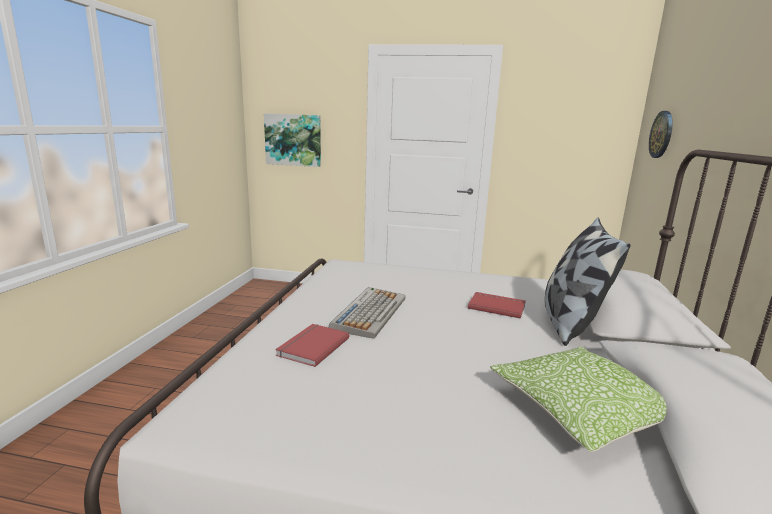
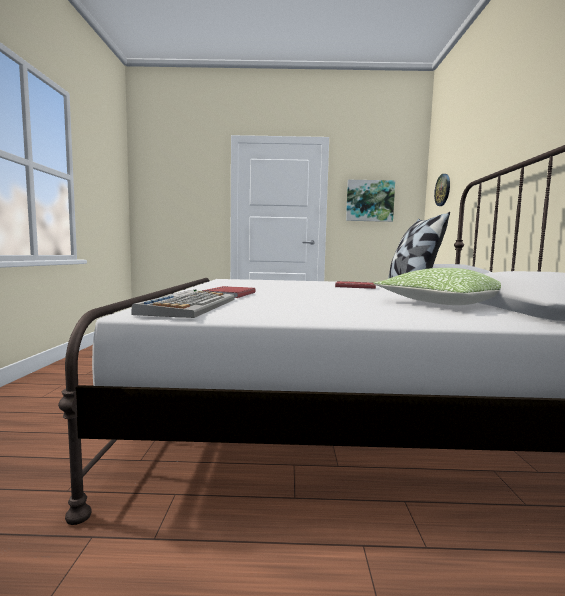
camera: 10 degrees left, 10 degrees down
picture [264,113,321,167] -> picture moved to [346,180,395,222]
keyboard [329,287,406,339] -> keyboard moved to [131,290,235,318]

